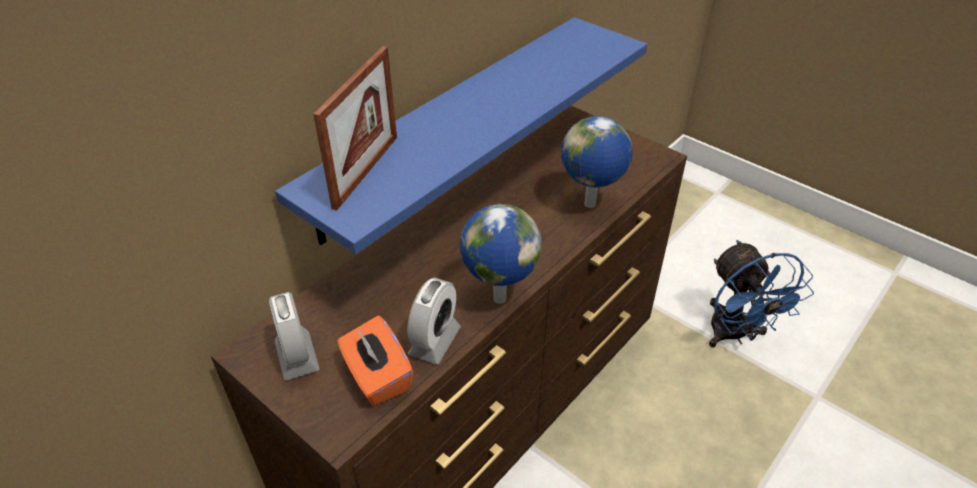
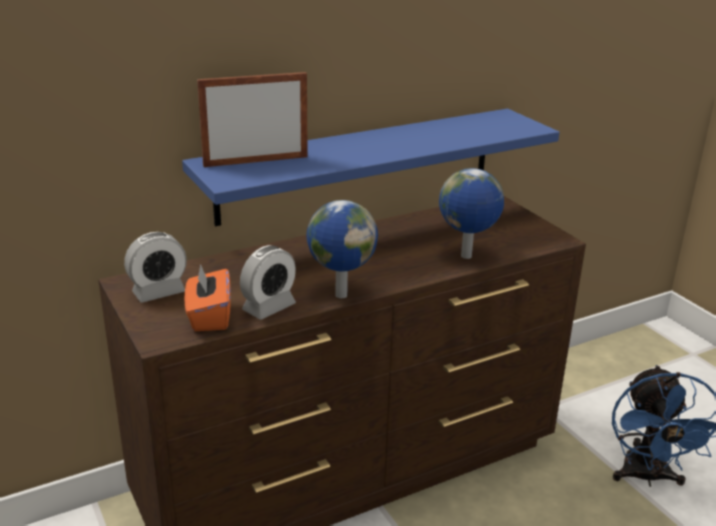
camera: 20 degrees right, 15 degrees down
alarm clock [269,292,320,381] -> alarm clock turned 120 degrees counterclockwise [124,232,187,303]
picture frame [313,46,397,210] -> picture frame turned 150 degrees counterclockwise [197,72,308,167]

